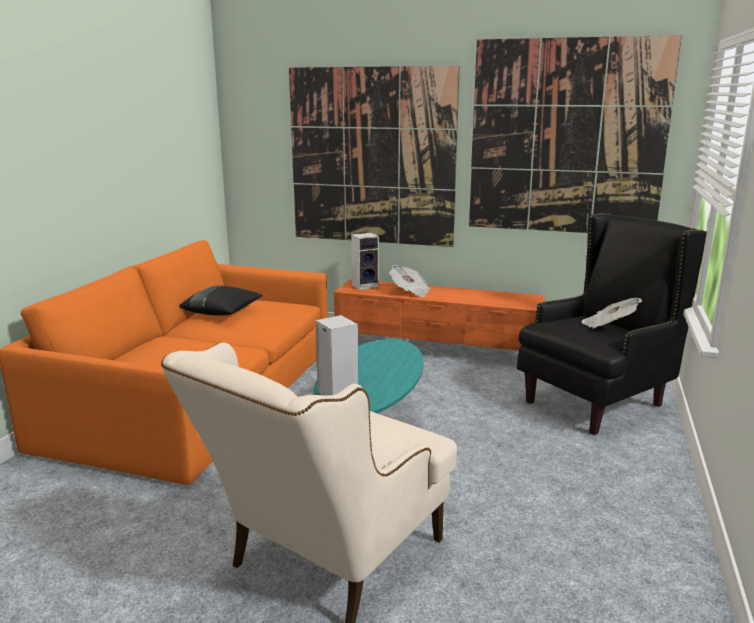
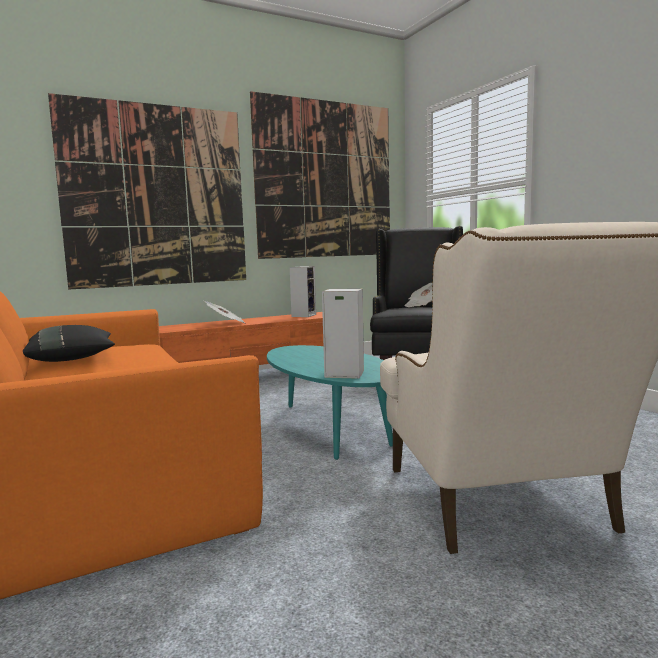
camera: 45 degrees left, 10 degrees down
speaker [351,233,379,290] -> speaker moved to [290,266,316,317]

